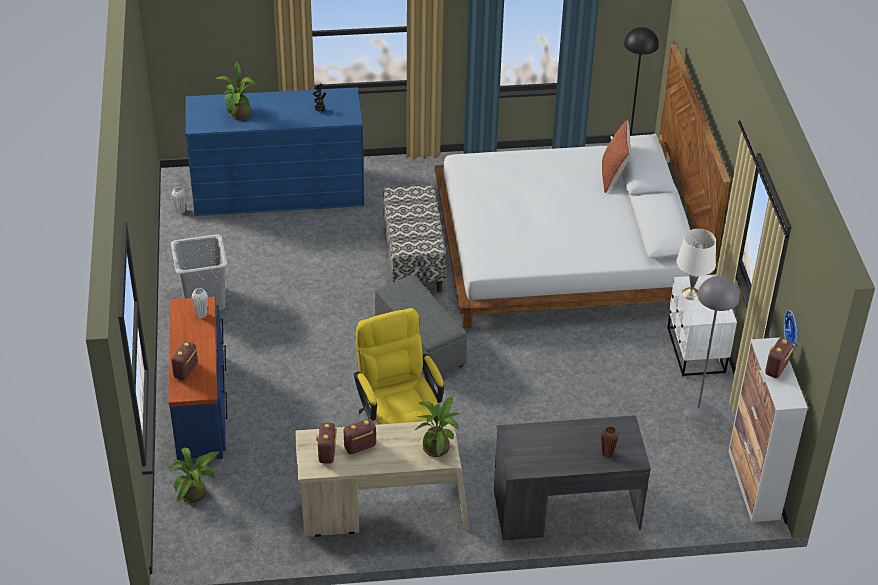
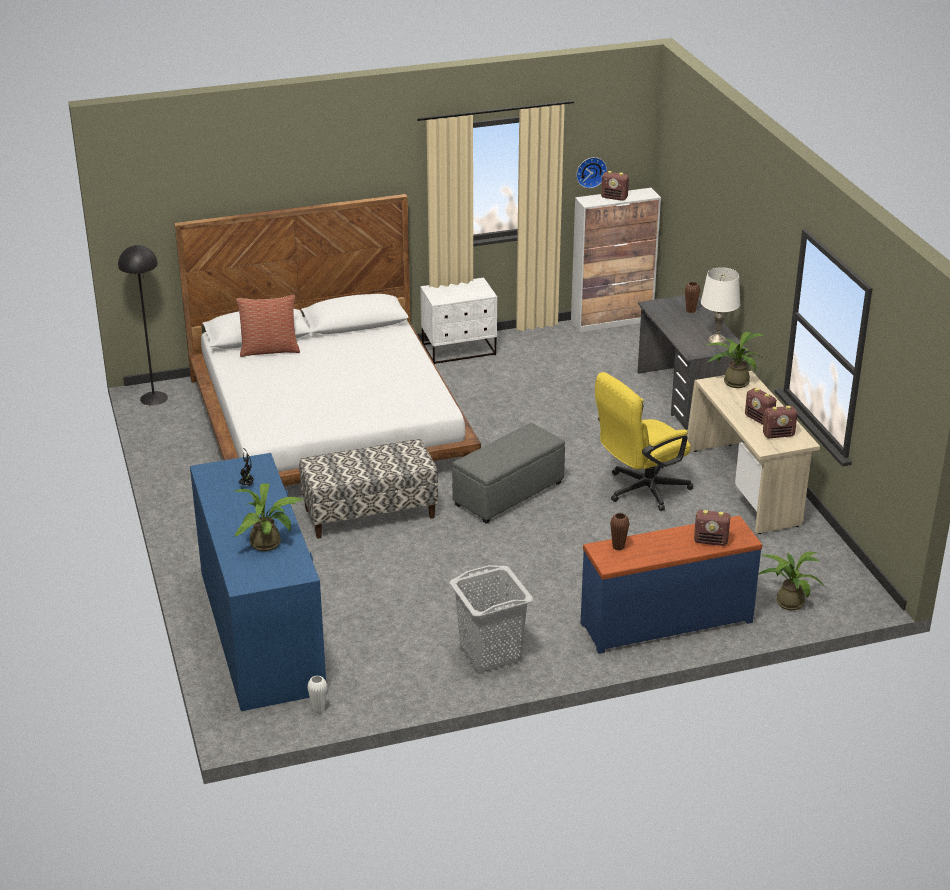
camera: 100 degrees left, 10 degrees down
white vase [192,288,208,318] -> brown vase [610,513,629,551]
white table lamp [677,229,716,300] -> white table lamp moved to [701,267,740,343]
grey floor lamp [684,276,740,422] -> none

